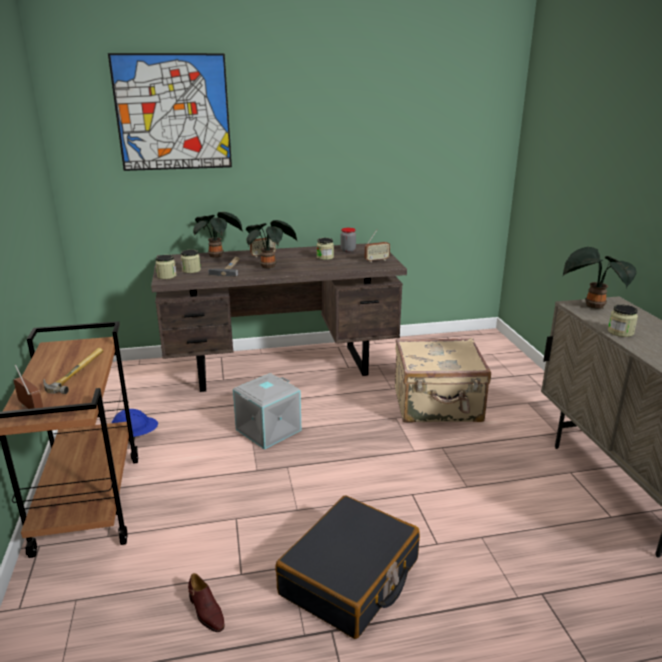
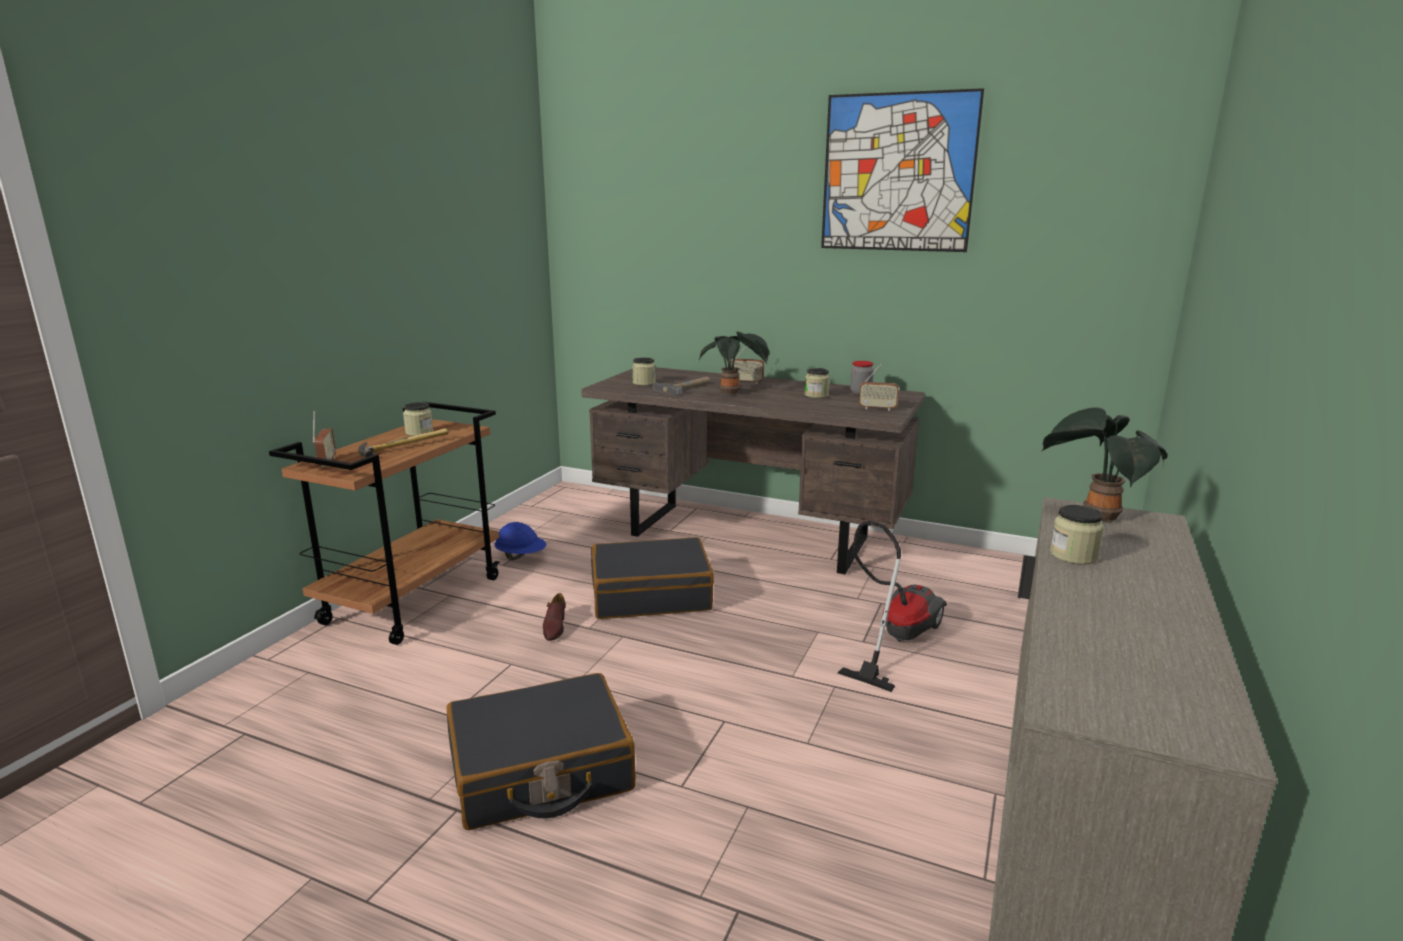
camera: 35 degrees right, 5 degrees down
picture [108,53,232,171] -> picture moved to [821,88,984,252]
jar [156,255,176,279] -> jar moved to [403,402,433,436]
brown shoe [188,573,225,632] -> brown shoe moved to [543,593,565,641]
potted plant [193,212,244,258] -> none
grey storage box [233,373,301,450] -> black suitcase [591,537,714,619]
beige suitcase [395,338,491,423] -> vacuum cleaner [838,521,947,692]

